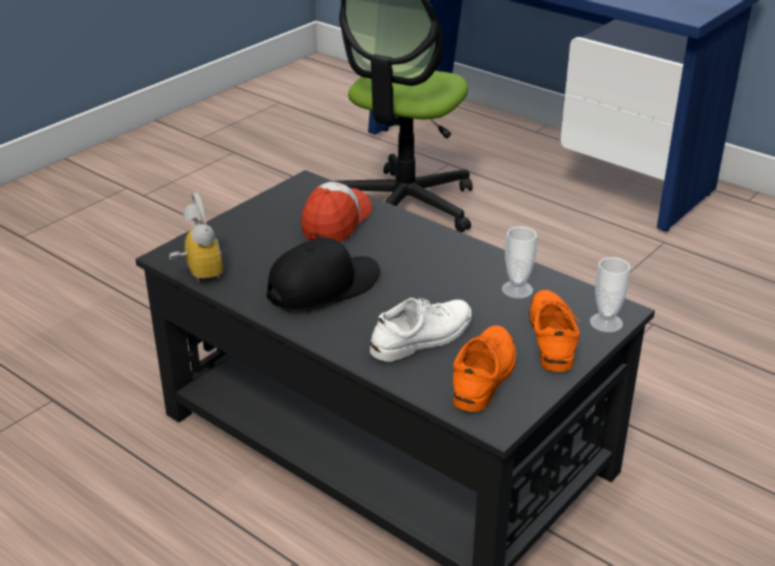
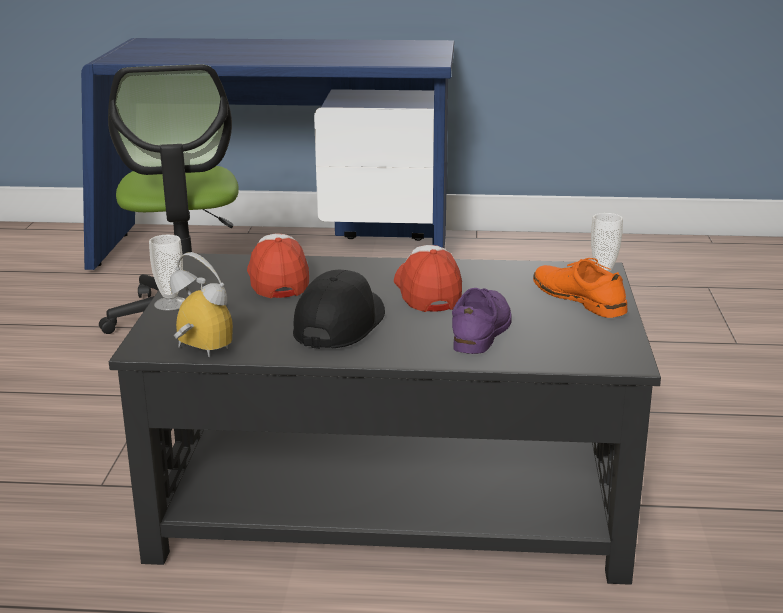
camera: 35 degrees left, 10 degrees down
white shoe [370,298,472,362] -> purple shoe [452,288,512,354]
orange shoe [453,325,516,412] -> none
cup [502,227,537,299] -> cup moved to [149,235,185,311]
none -> cap [394,245,462,312]

